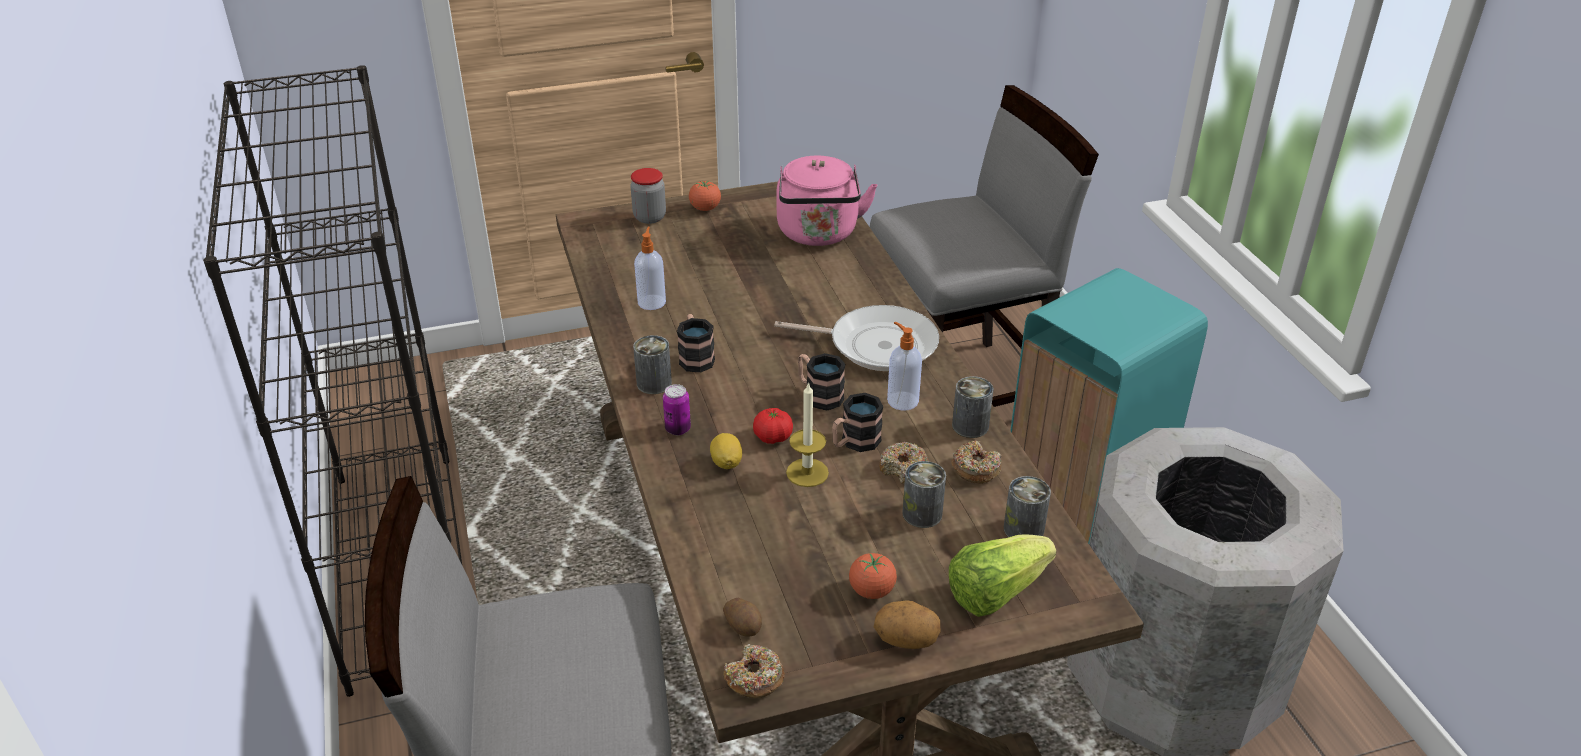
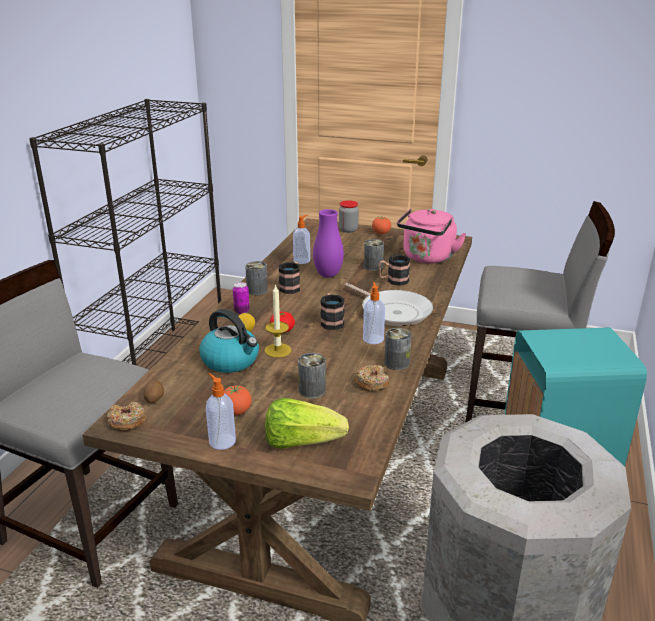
camera: 35 degrees right, 10 degrees down
mug [832,393,883,452] -> mug moved to [379,255,410,286]
potato [874,600,941,649] -> soap dispenser [206,373,236,450]
donut [879,442,929,484] -> none
can [1004,476,1051,537] -> can moved to [364,239,384,271]
none -> kettle [199,309,259,373]
none -> purple vase [313,209,344,277]

